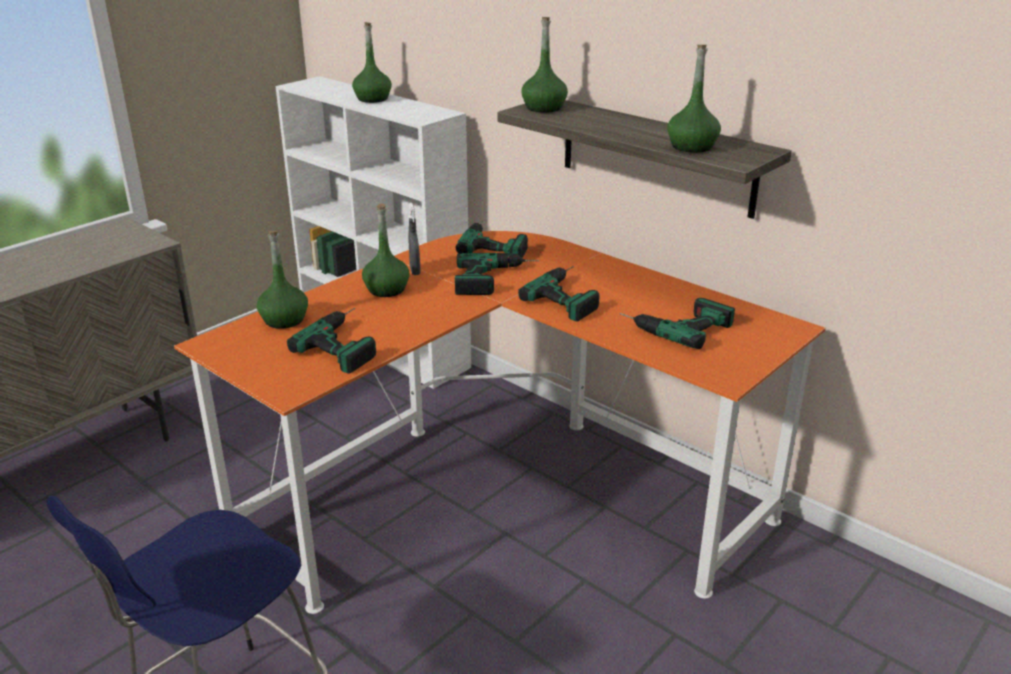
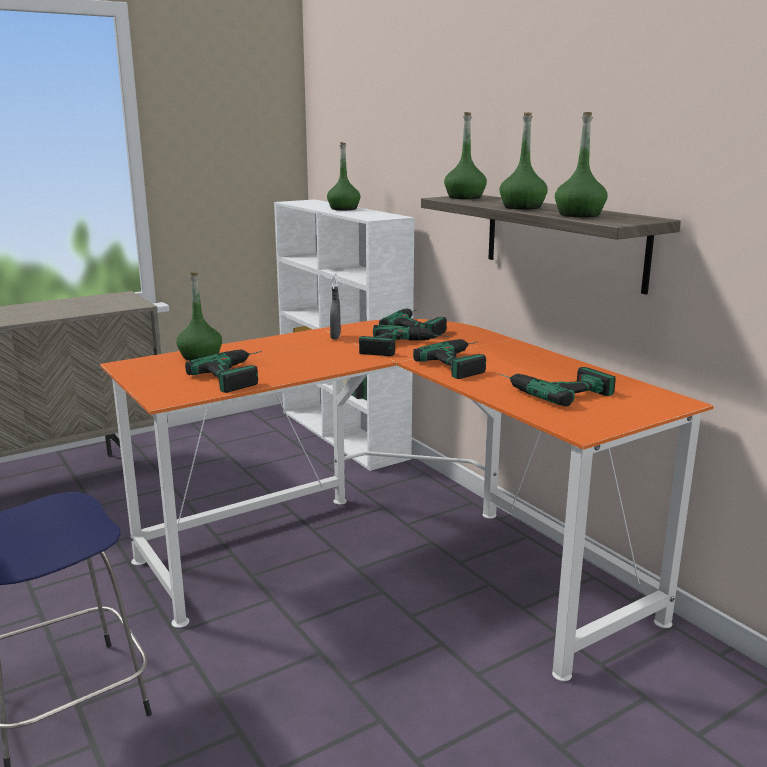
camera: 15 degrees right, 10 degrees down
green bottle [362,203,410,297] -> green bottle moved to [500,112,548,210]

